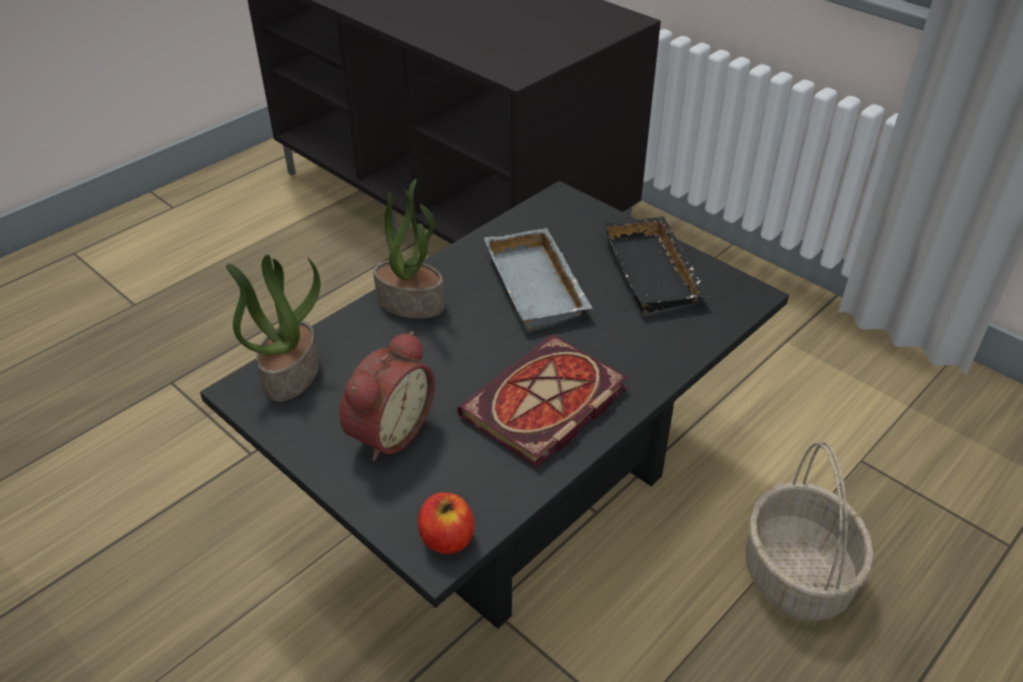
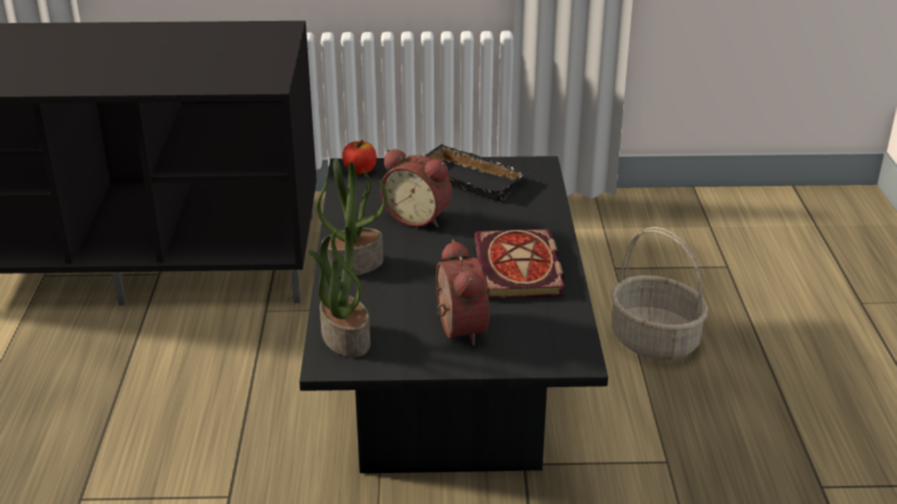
camera: 45 degrees left, 10 degrees down
apple [418,492,475,554] -> apple moved to [342,140,377,174]
grey tray [484,228,593,330] -> alarm clock [380,149,452,228]

